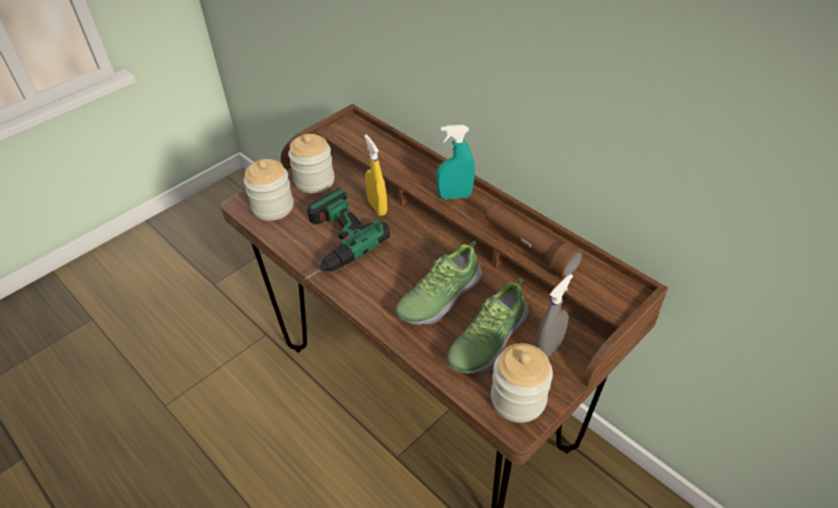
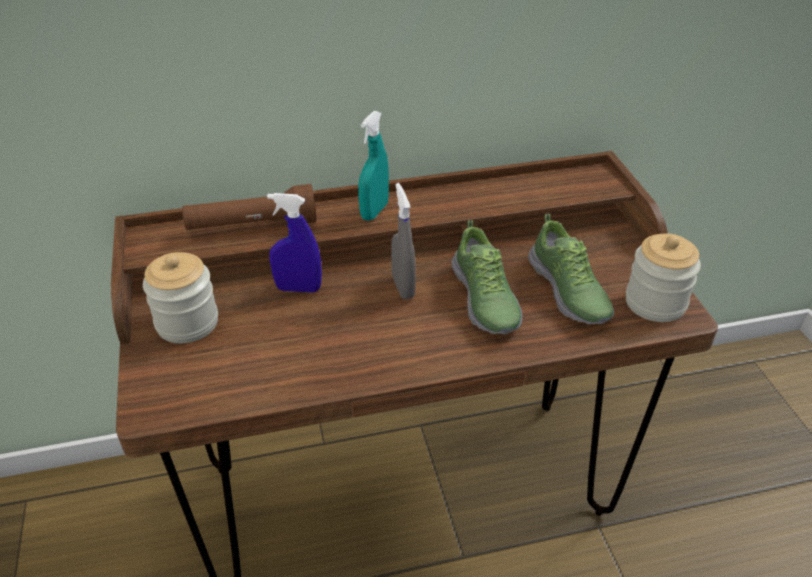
camera: 60 degrees left, 5 degrees down
jar [244,159,294,221] -> none
power drill [305,188,390,280] -> none
yellow spray bottle [364,134,387,216] -> blue spray bottle [267,193,322,293]
brown flashlight [485,203,584,278] -> brown flashlight moved to [182,184,316,230]
grey spray bottle [535,274,573,357] -> grey spray bottle moved to [391,183,416,299]

